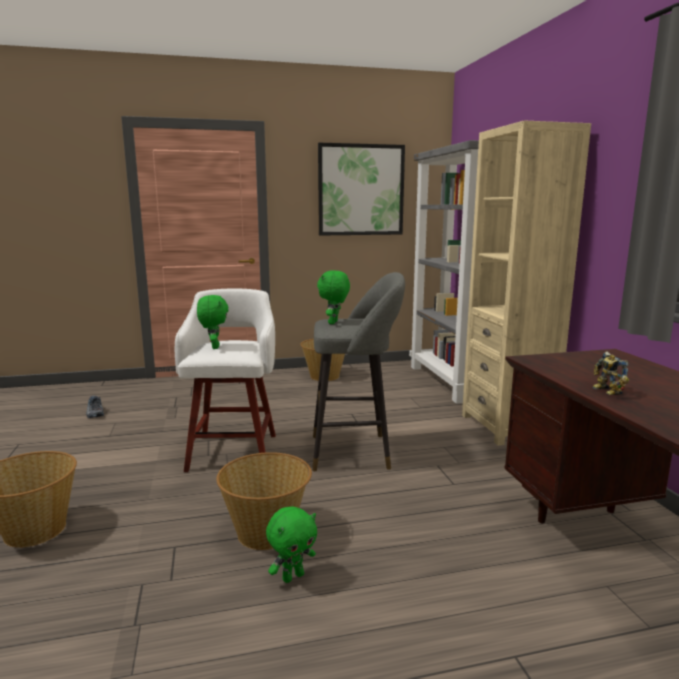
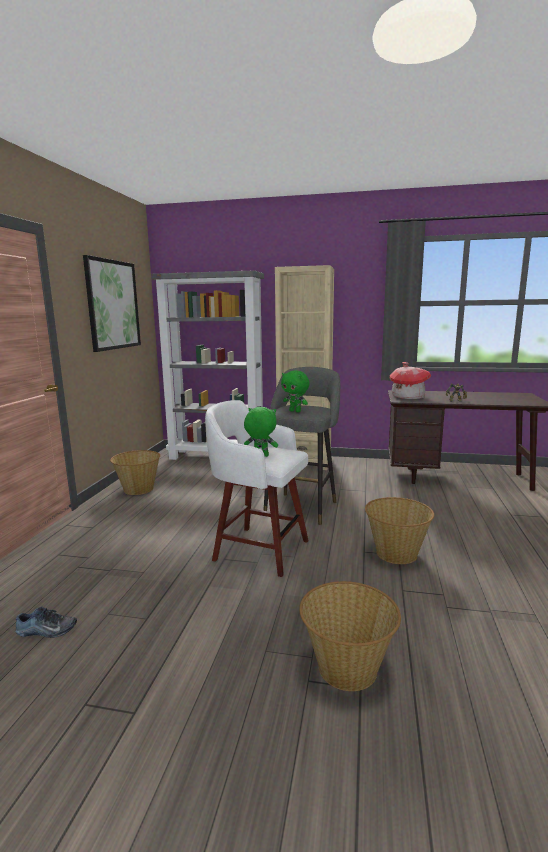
camera: 65 degrees left, 0 degrees up
green plush toy [266,506,317,583] -> none
none -> toy house [390,362,431,399]

